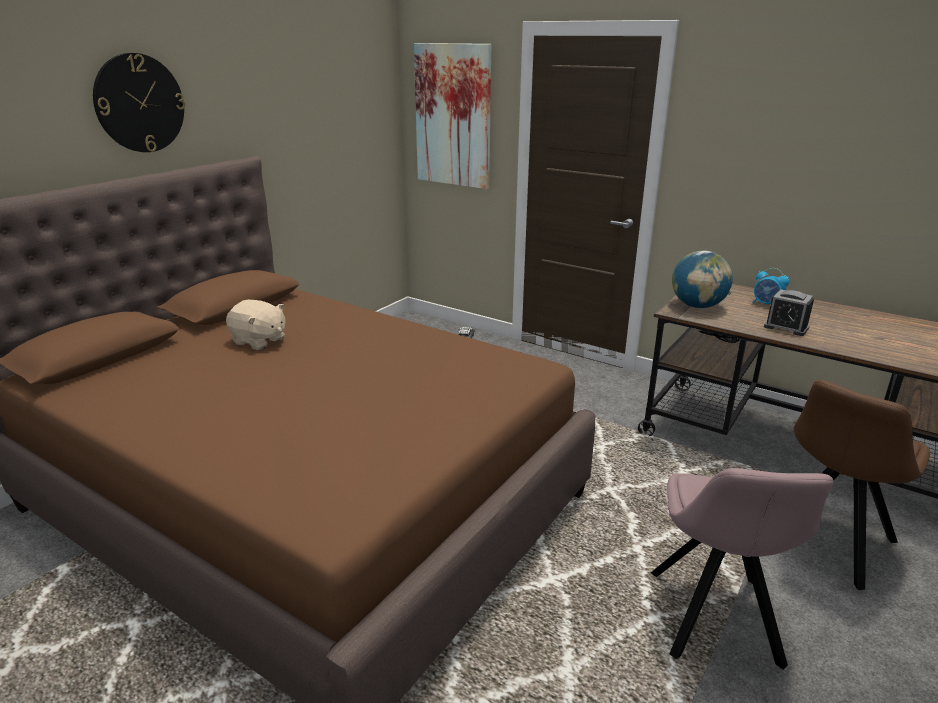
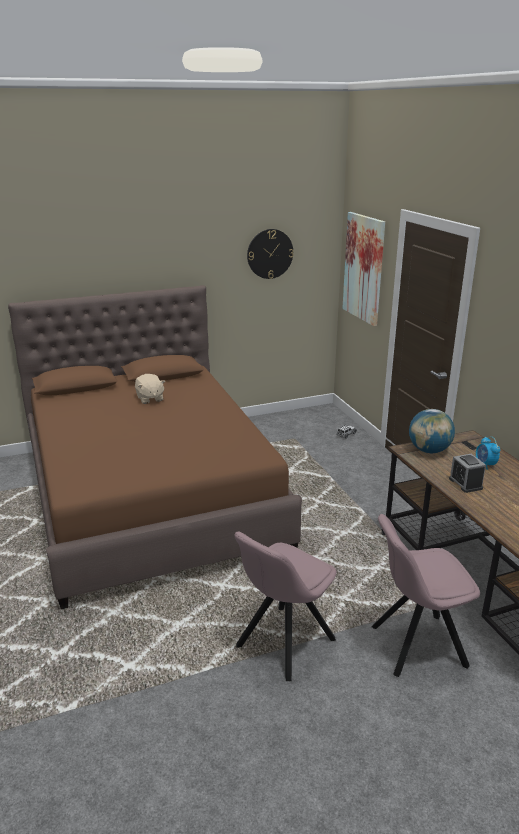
camera: 35 degrees right, 0 degrees up
wall clock [93,53,185,152] -> wall clock moved to [247,229,294,279]
brown chair [794,380,930,590] -> pink chair [372,514,480,677]

